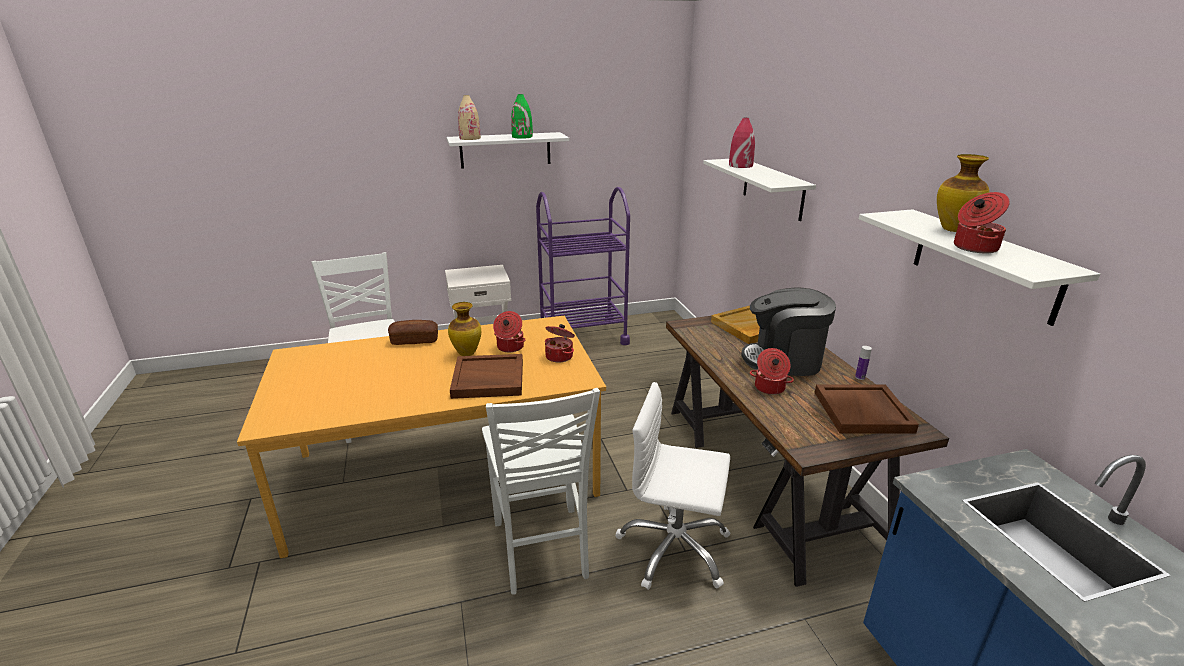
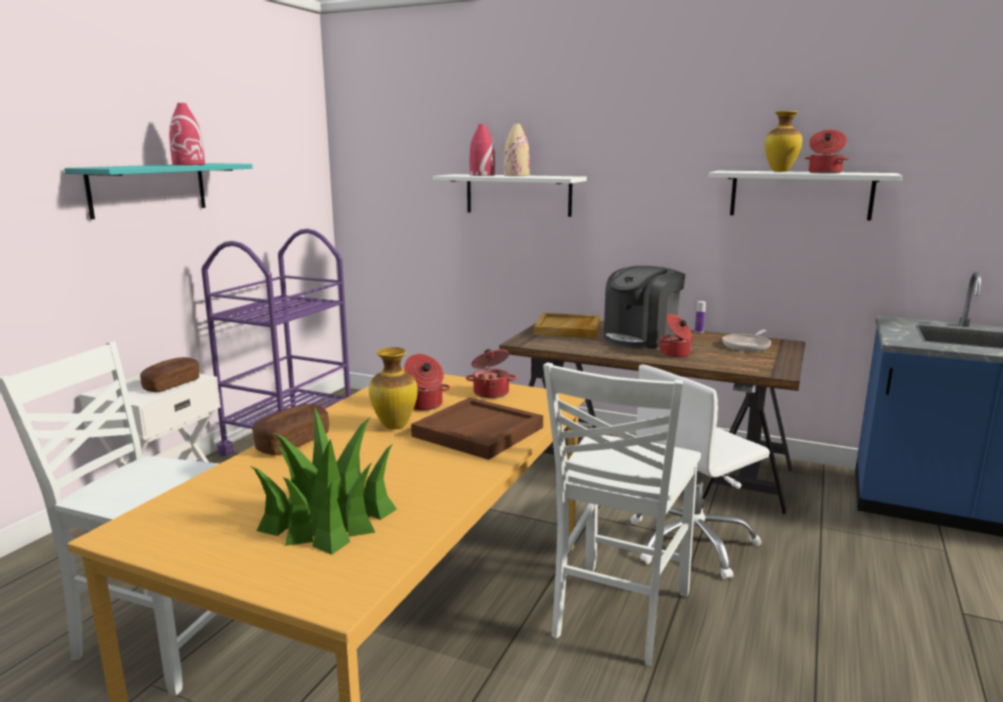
camera: 50 degrees left, 10 degrees down
white shelf [446,132,569,169] -> turquoise shelf [64,163,253,219]
beige vase [458,95,481,140] -> beige vase moved to [504,124,530,176]
white chair [482,388,600,594] -> white chair turned 90 degrees clockwise [543,362,701,666]
green vase [511,94,533,139] -> red vase [169,103,205,165]
brown tray [815,384,919,433] -> frying pan [722,330,771,351]
none -> bread [140,357,200,392]
none -> potted plant [251,408,397,555]

